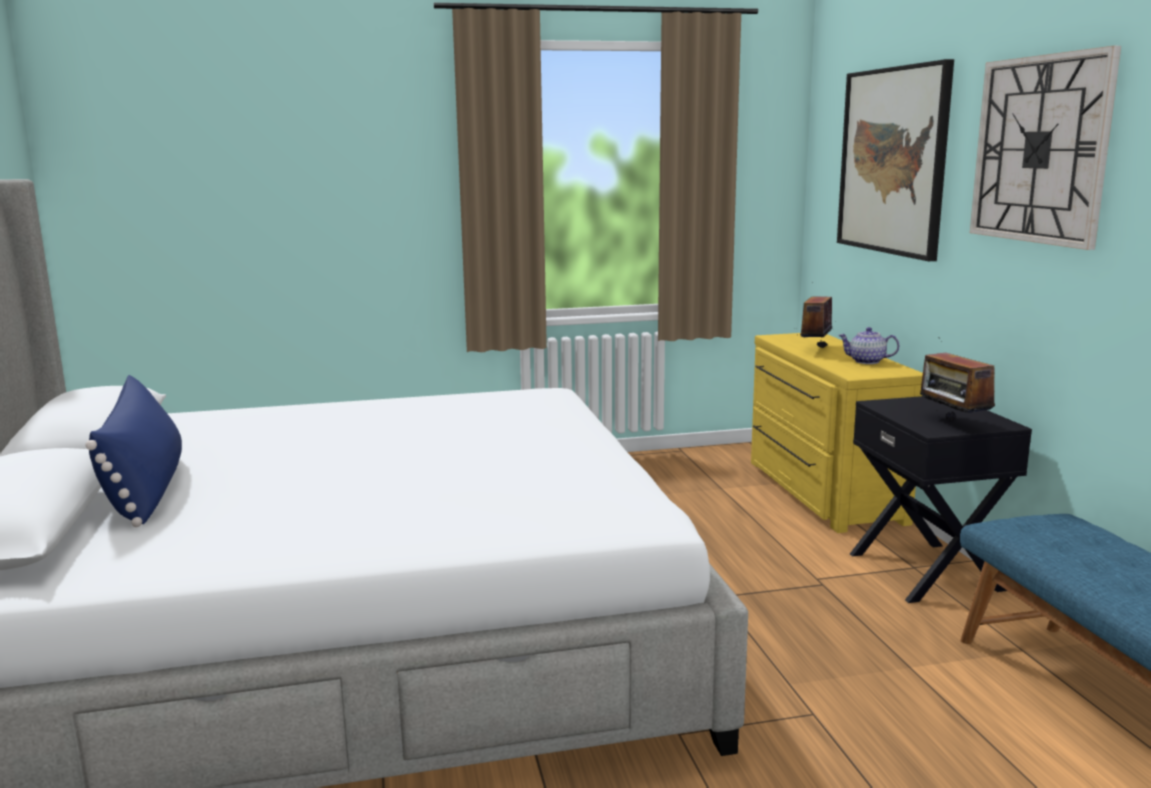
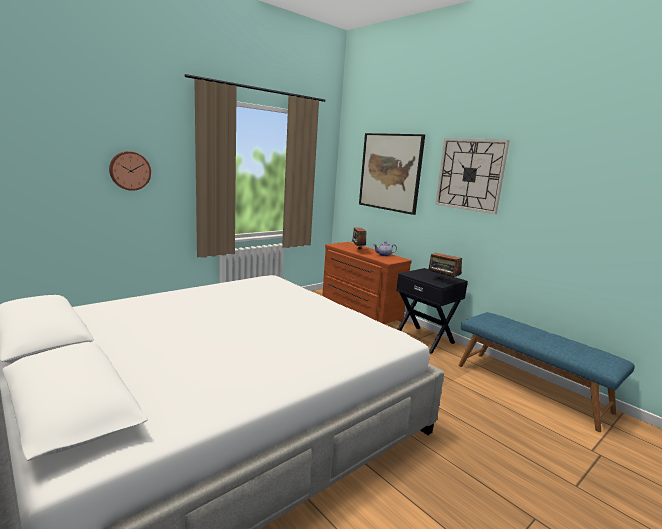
camera: 30 degrees left, 0 degrees up
blue pillow [85,375,182,527] -> none
yellow dresser [751,333,923,533] -> brown dresser [322,242,412,324]
none -> wall clock [109,151,151,191]

